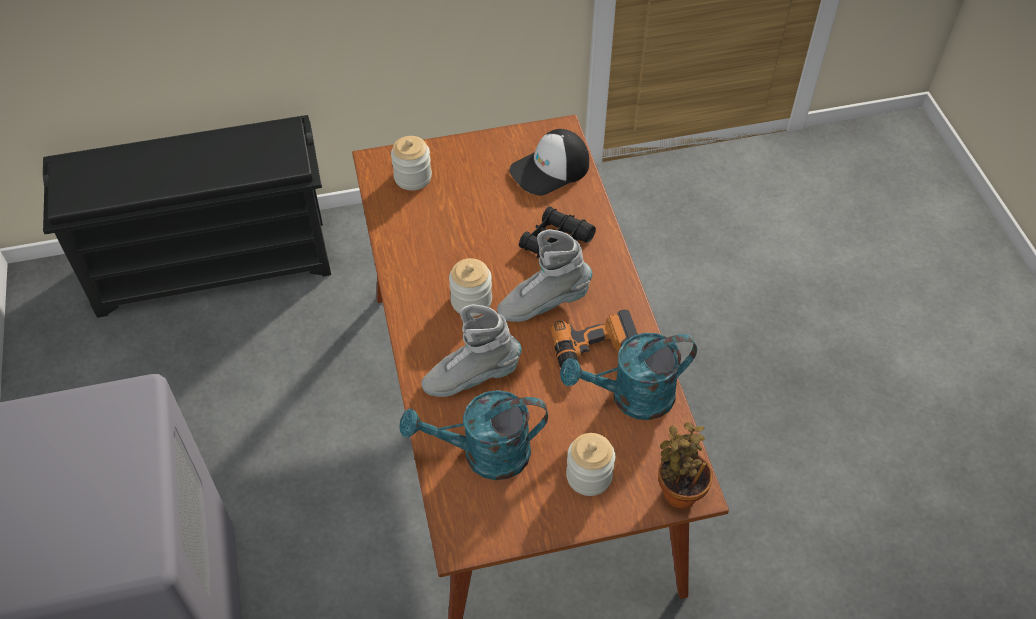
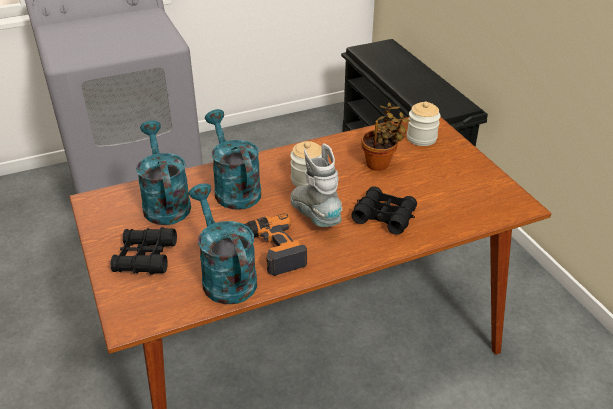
camera: 80 degrees right, 15 degrees down
grey boot [421,304,522,397] -> turquoise watering can [205,109,261,210]
cap [509,129,589,196] -> none
jar [566,433,615,496] -> black binoculars [110,227,177,274]
potted plant [658,422,713,509] -> potted plant moved to [361,103,410,171]

